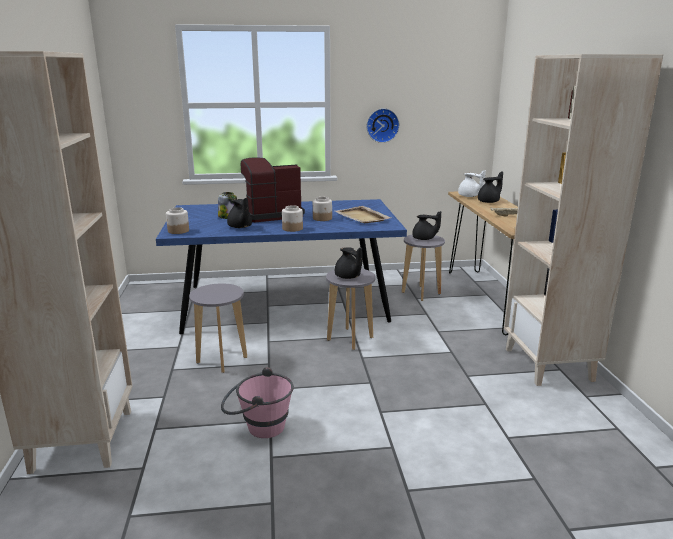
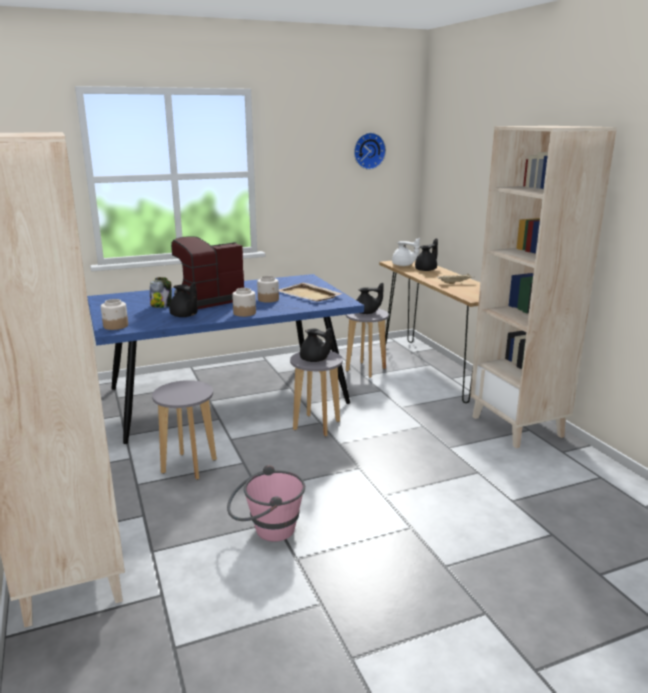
camera: 15 degrees left, 0 degrees up
wall clock [367,108,399,143] -> wall clock moved to [354,133,386,170]

